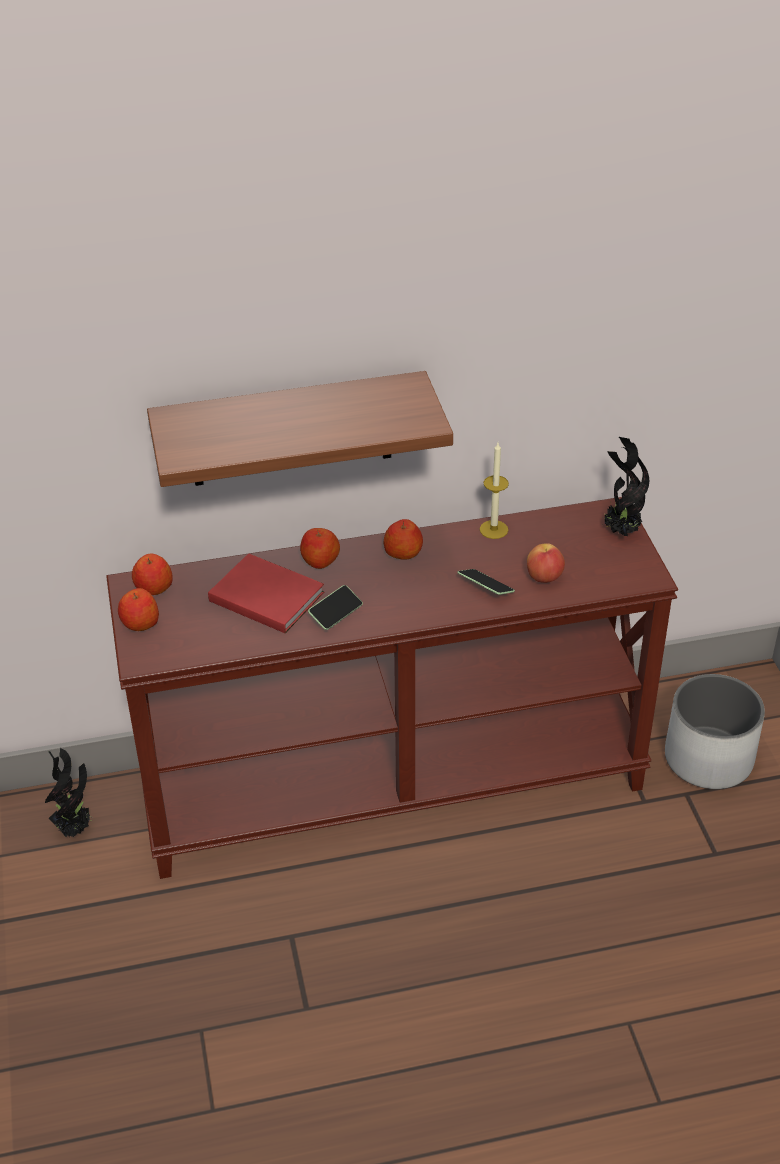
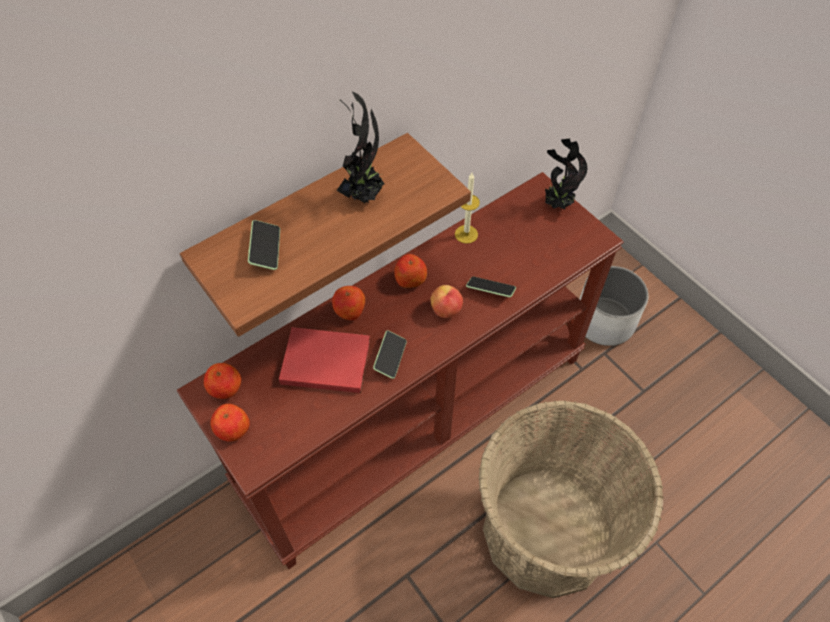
camera: 25 degrees left, 15 degrees up
potted plant [45,748,91,838] -> potted plant moved to [336,91,384,203]
apple [527,543,565,583] -> apple moved to [431,285,463,318]
none -> phone [248,220,280,270]
none -> basket [478,400,664,598]

